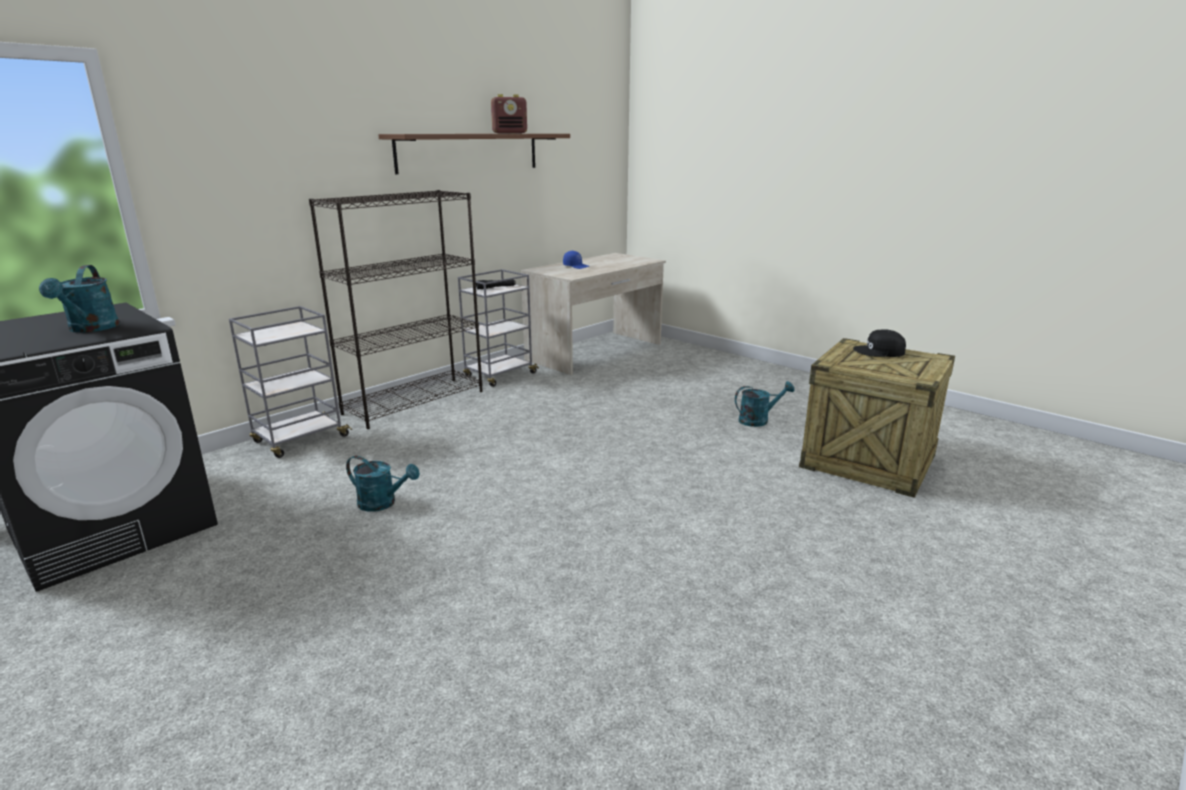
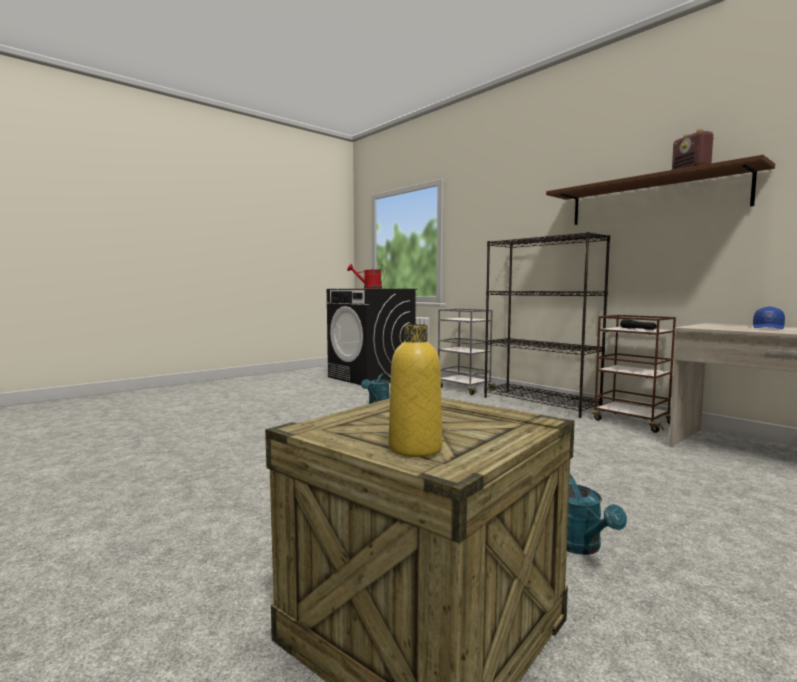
camera: 95 degrees right, 15 degrees down
turquoise watering can [39,265,120,333] -> red watering can [347,264,387,289]
grey cart [458,269,539,387] -> brown cart [592,315,676,433]
black cap [853,329,906,357] -> none
none -> yellow bottle [389,324,442,457]

